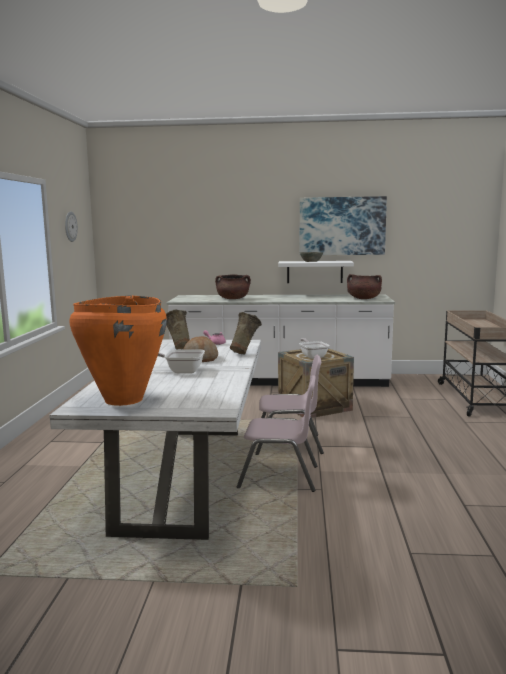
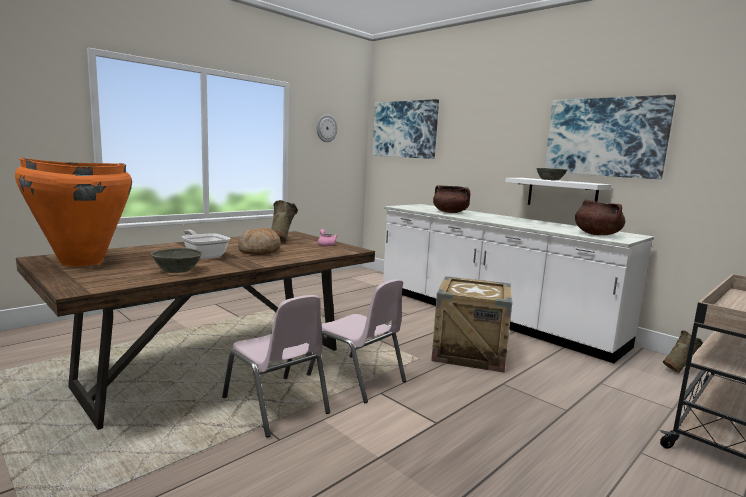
camera: 40 degrees right, 0 degrees up
white dining table [49,340,261,540] -> brown dining table [16,231,375,430]
beige vase [230,312,262,354] -> beige vase moved to [663,330,703,373]
frying pan [299,338,330,359] -> none
none -> grey bowl [151,248,202,273]
none -> picture [372,99,439,159]

